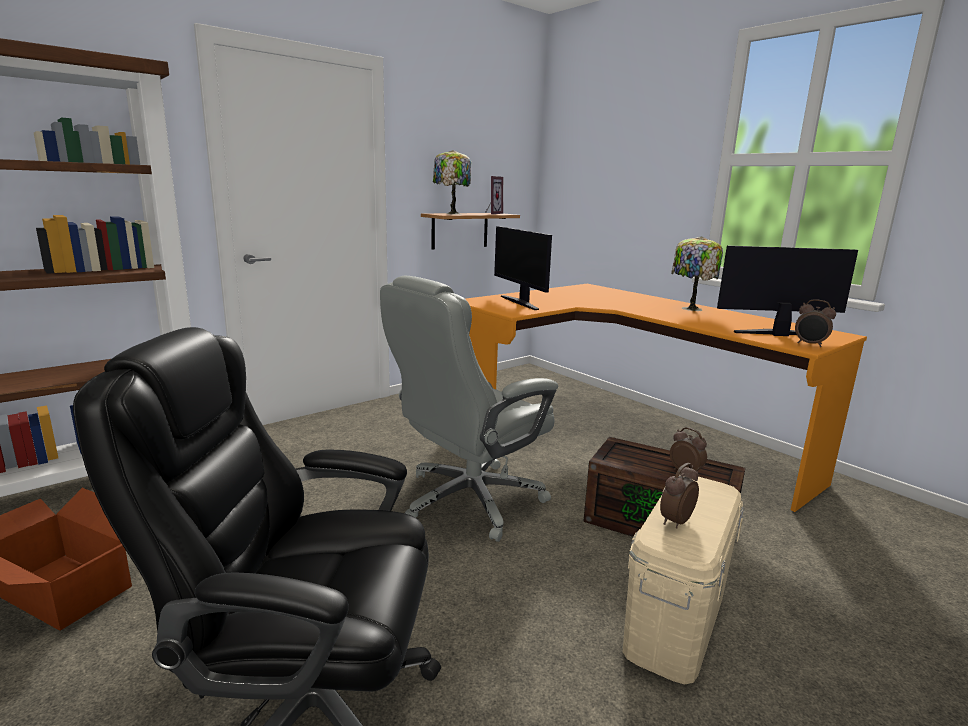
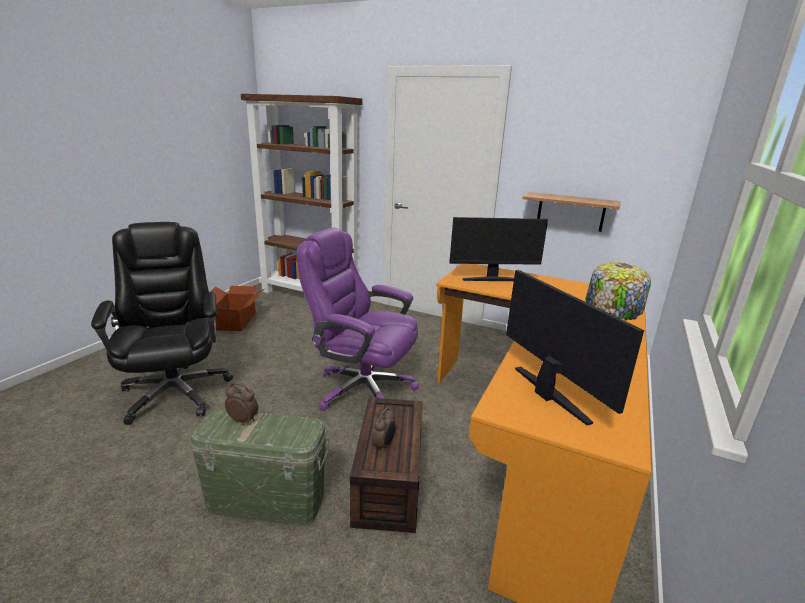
camera: 65 degrees right, 5 degrees up
grey office chair [380,276,558,542] -> purple office chair [297,228,419,411]
table lamp [433,150,471,215] -> none
picture frame [485,176,503,214] -> none
monitor [494,226,552,310] -> monitor turned 135 degrees counterclockwise [449,217,548,281]
beige storage box [622,475,744,685] -> green storage box [189,409,330,526]
alarm clock [795,299,836,347] -> none

